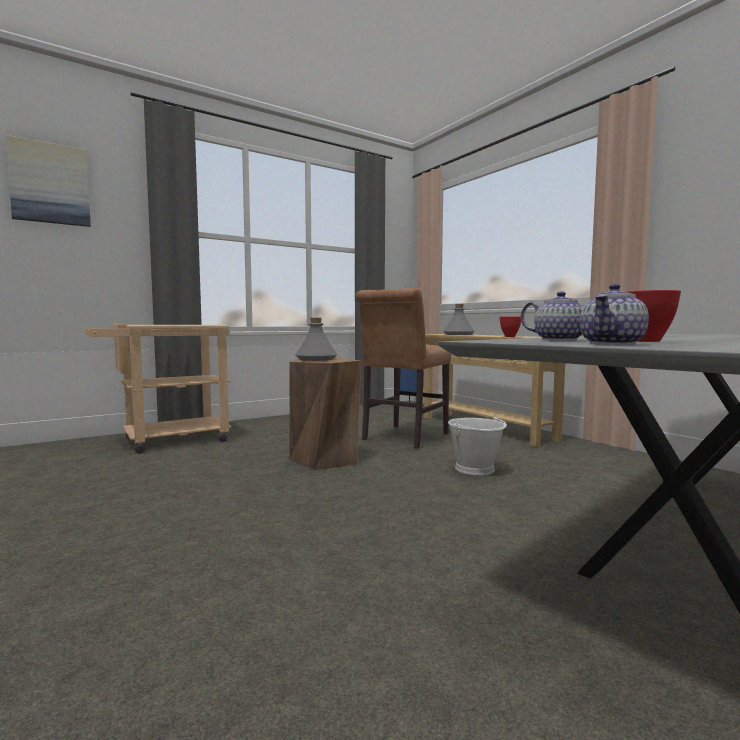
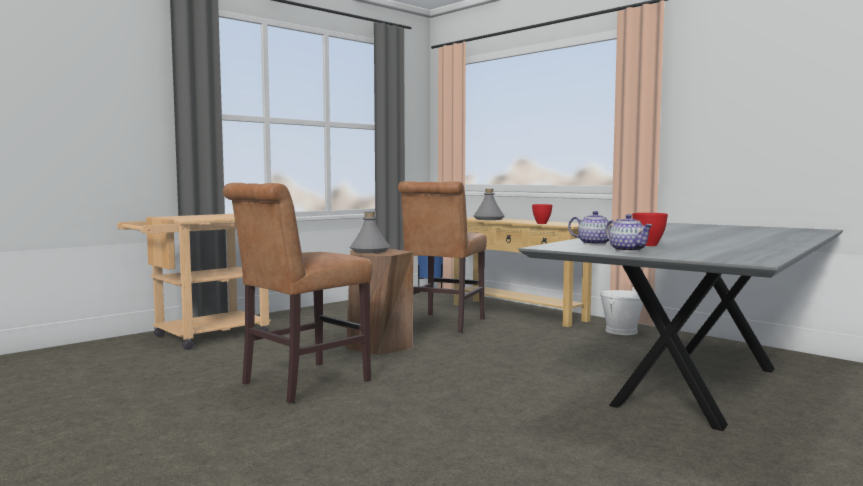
camera: 10 degrees left, 0 degrees up
picture [6,135,91,227] -> none
white bucket [448,414,507,476] -> white bucket moved to [599,287,643,335]
teapot [580,284,649,345] -> teapot turned 60 degrees counterclockwise [606,214,653,252]
none -> brown chair [223,183,372,404]

